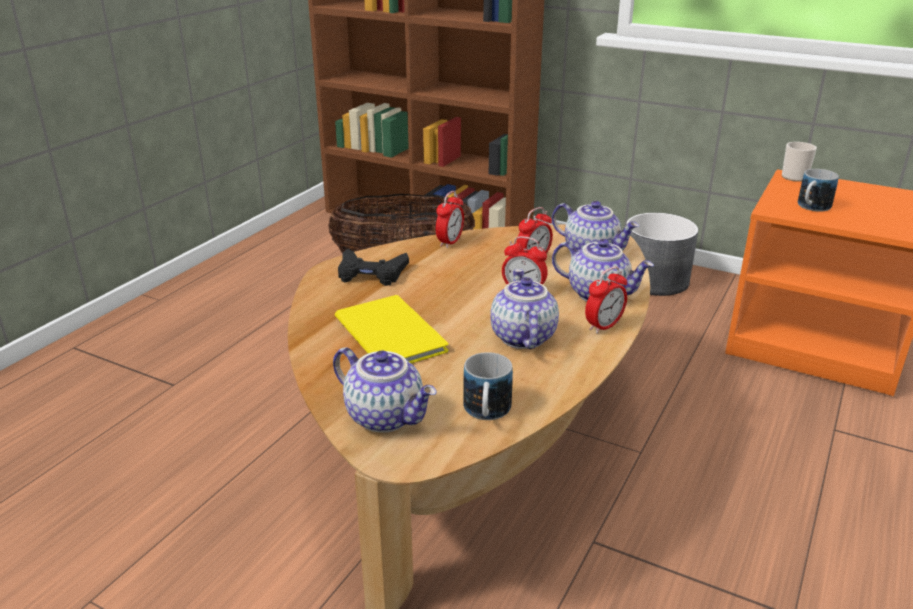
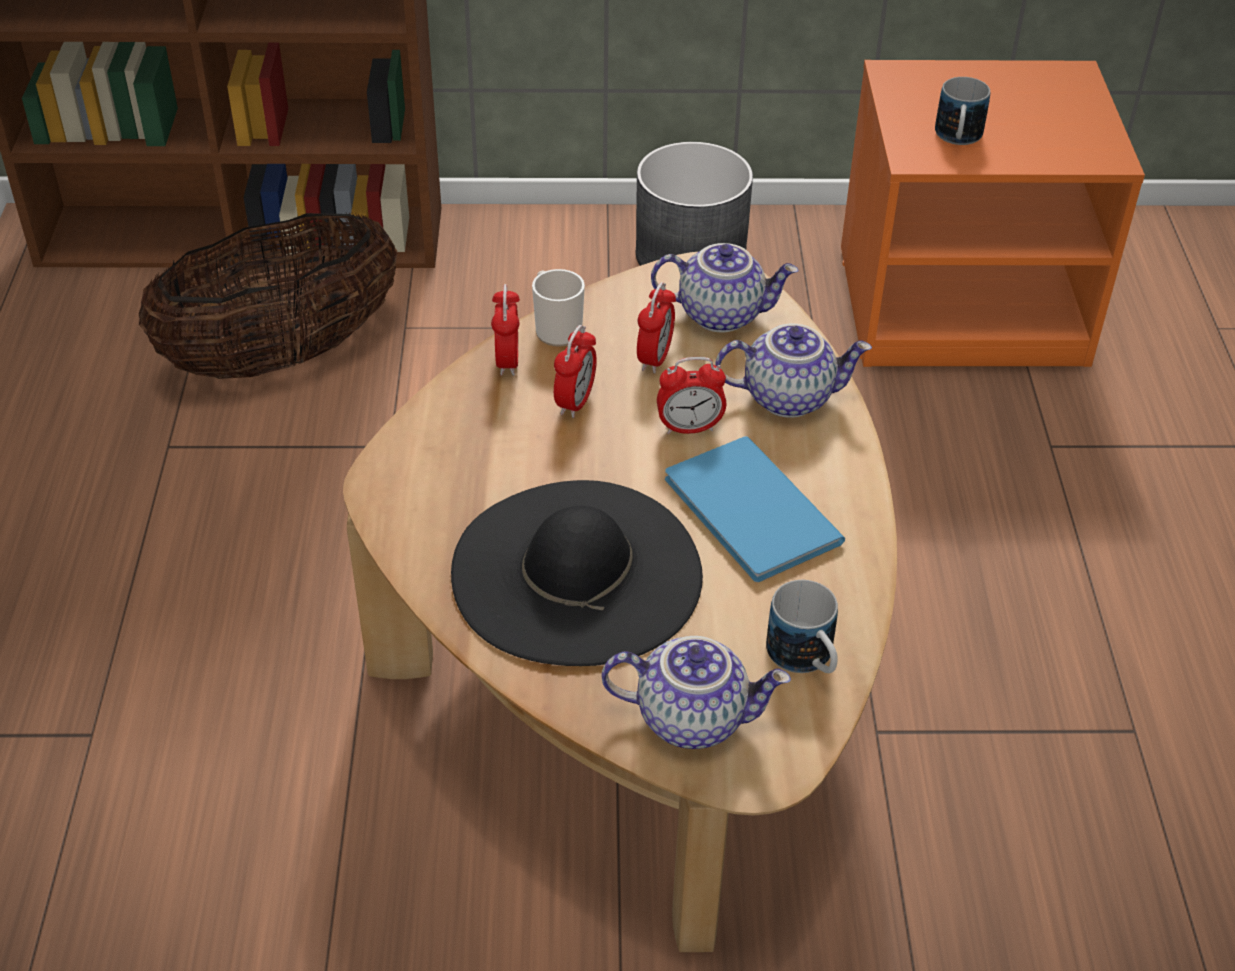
camera: 30 degrees left, 15 degrees up
yellow book [335,295,449,363] -> black hat [451,480,703,666]
black game controller [338,249,409,286] -> none
teapot [490,269,559,349] -> blue book [665,436,845,582]
alarm clock [585,267,627,334] -> alarm clock moved to [554,325,597,418]
mug [782,142,817,182] -> mug moved to [532,269,585,347]

